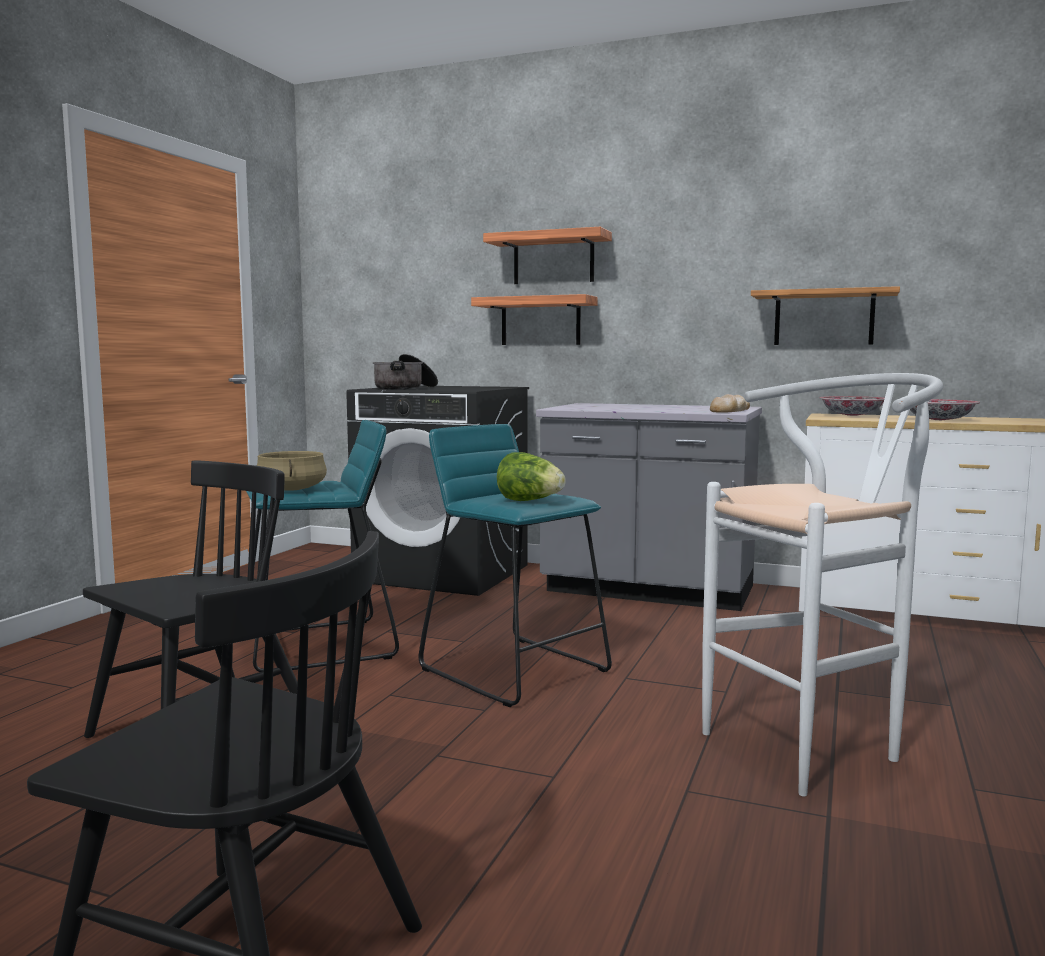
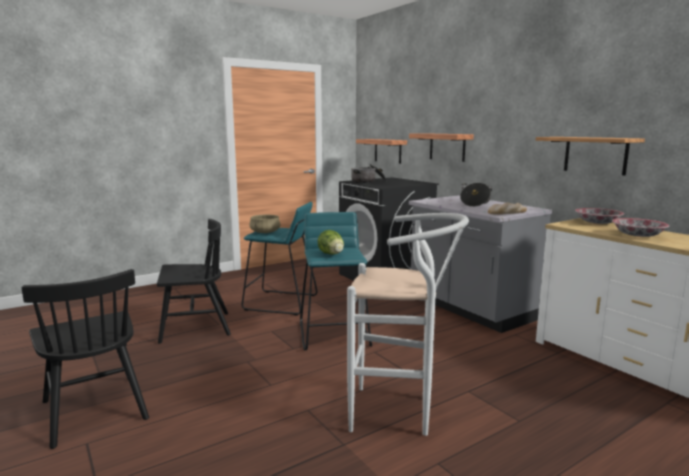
camera: 35 degrees right, 5 degrees up
shelf [483,227,612,284] -> shelf moved to [356,139,407,164]
none -> cooking pot [460,183,492,207]

